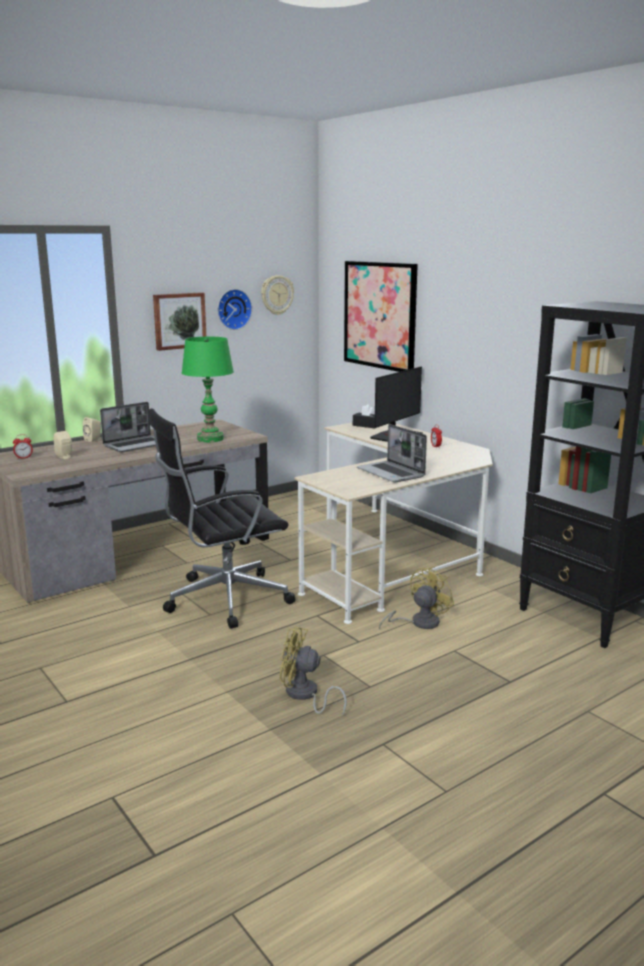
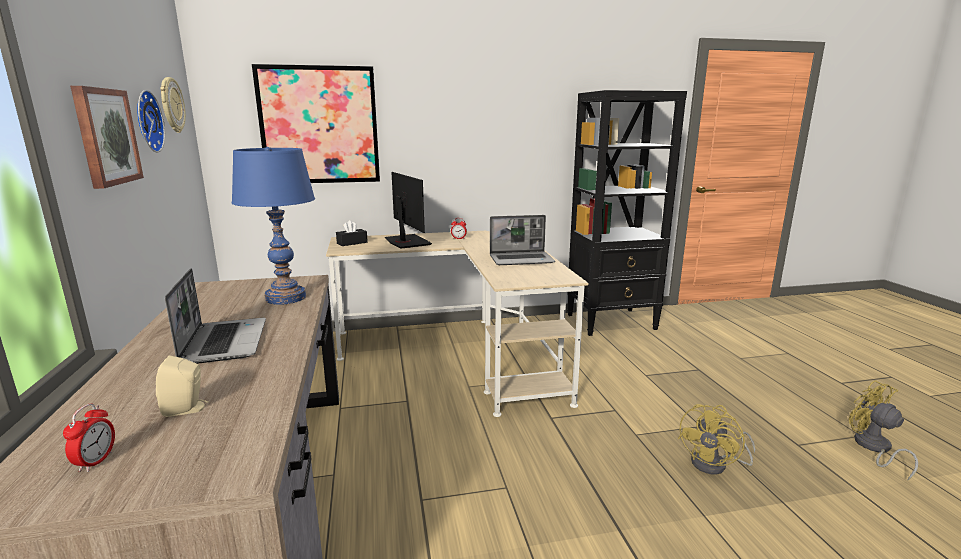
camera: 65 degrees left, 0 degrees up
beige speaker [83,417,101,442] -> none
black office chair [148,408,296,629] -> none
green table lamp [182,337,234,442] -> blue table lamp [232,147,315,305]
yellow fan [379,566,454,630] -> yellow fan moved to [849,380,918,481]

